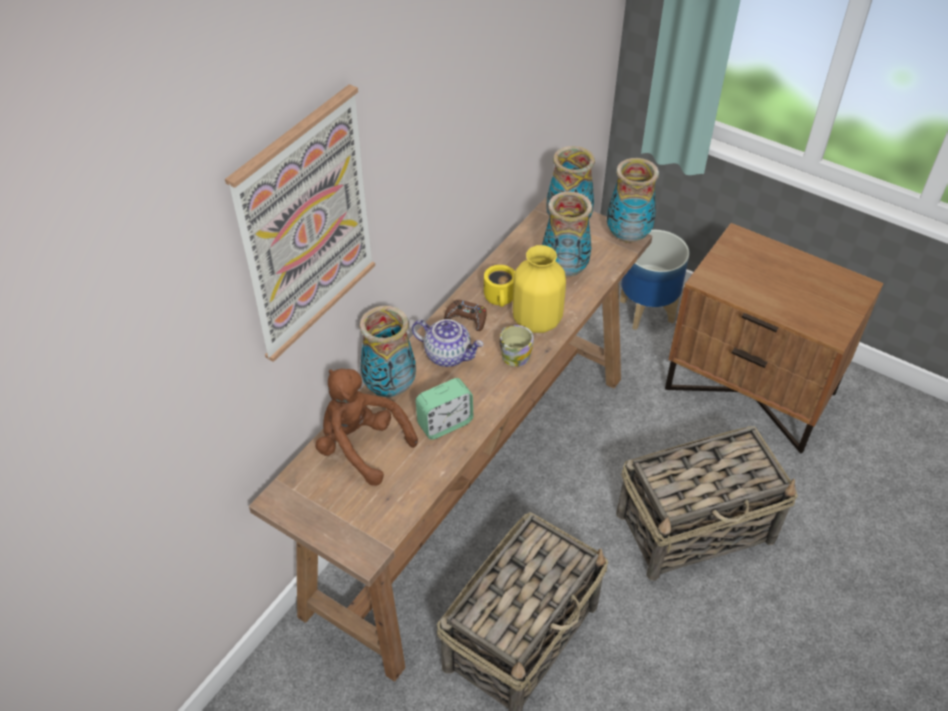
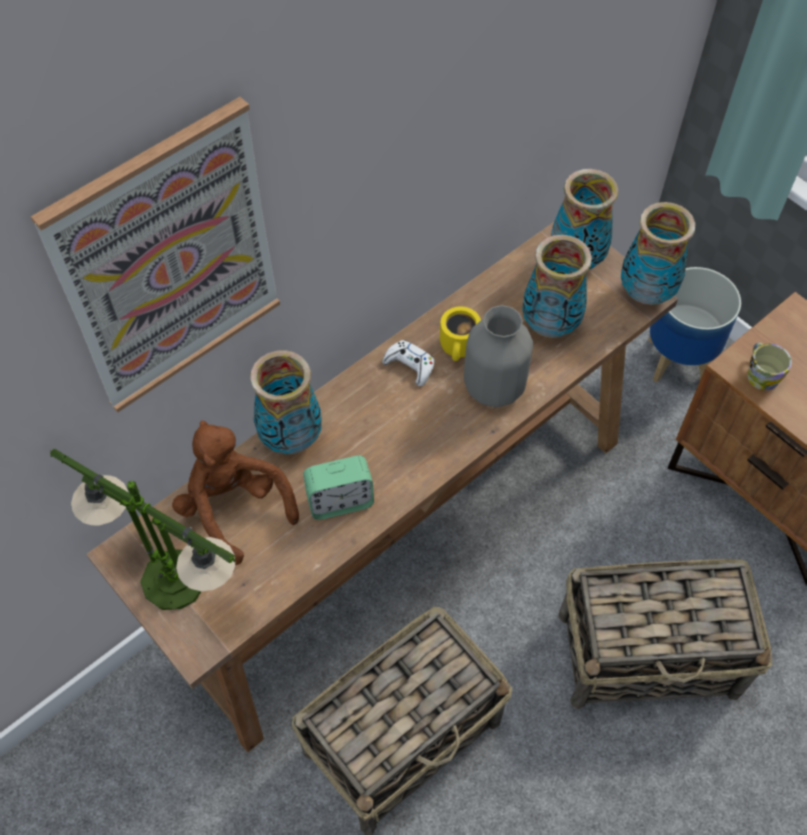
camera: 15 degrees right, 10 degrees up
teapot [412,319,484,367] -> none
brown game controller [444,300,487,331] -> white game controller [382,340,435,386]
mug [500,325,534,367] -> mug moved to [747,343,792,390]
yellow vase [513,245,566,333] -> grey vase [464,305,533,407]
none -> table lamp [50,449,235,610]

